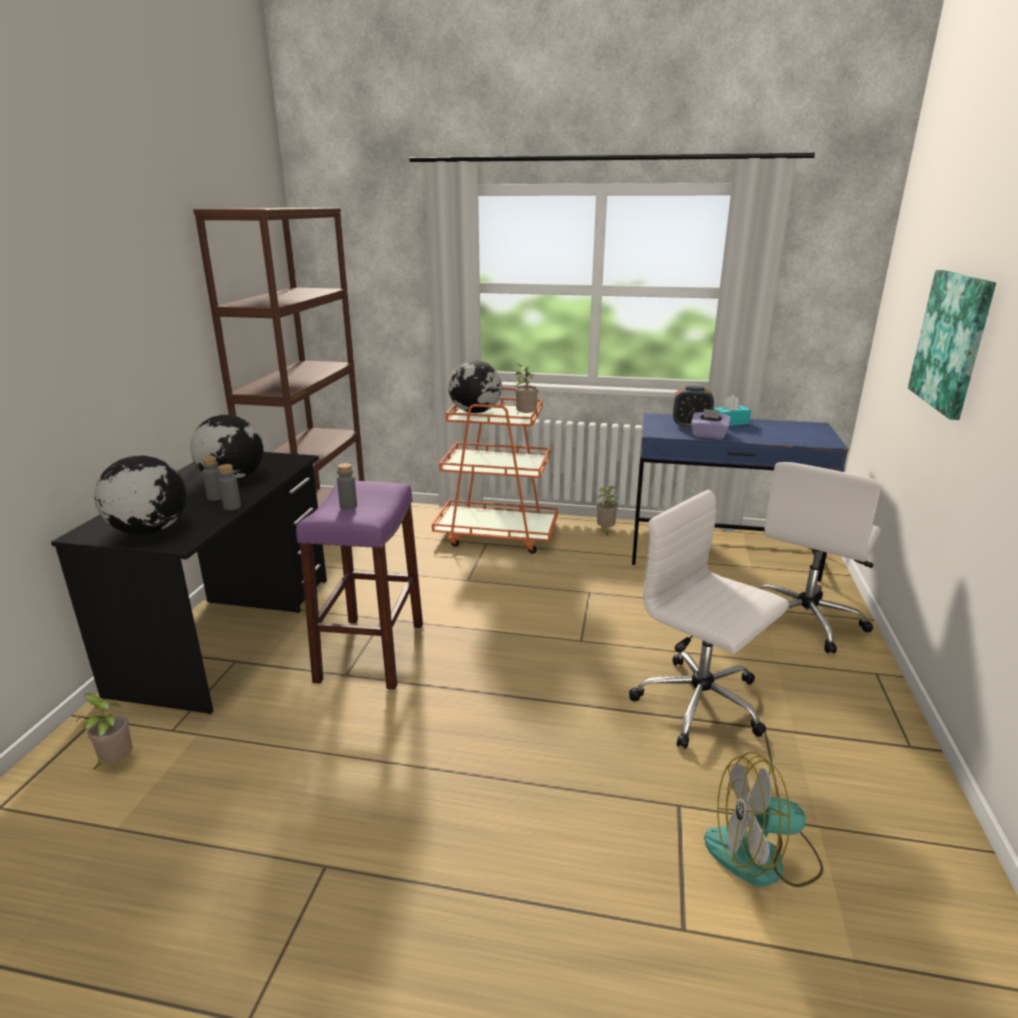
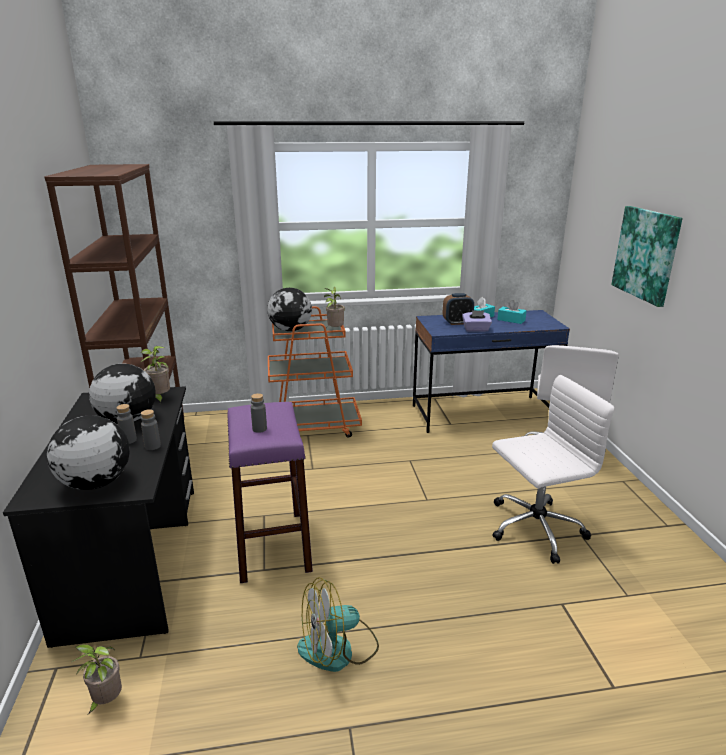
camera: 20 degrees left, 0 degrees up
potted plant [597,486,618,536] -> potted plant moved to [141,346,170,403]
white office chair [629,489,789,749] -> white office chair turned 135 degrees clockwise [492,375,614,564]
fan [704,752,823,887] -> fan moved to [297,577,379,672]
none -> turquoise tissue box [497,300,527,324]

